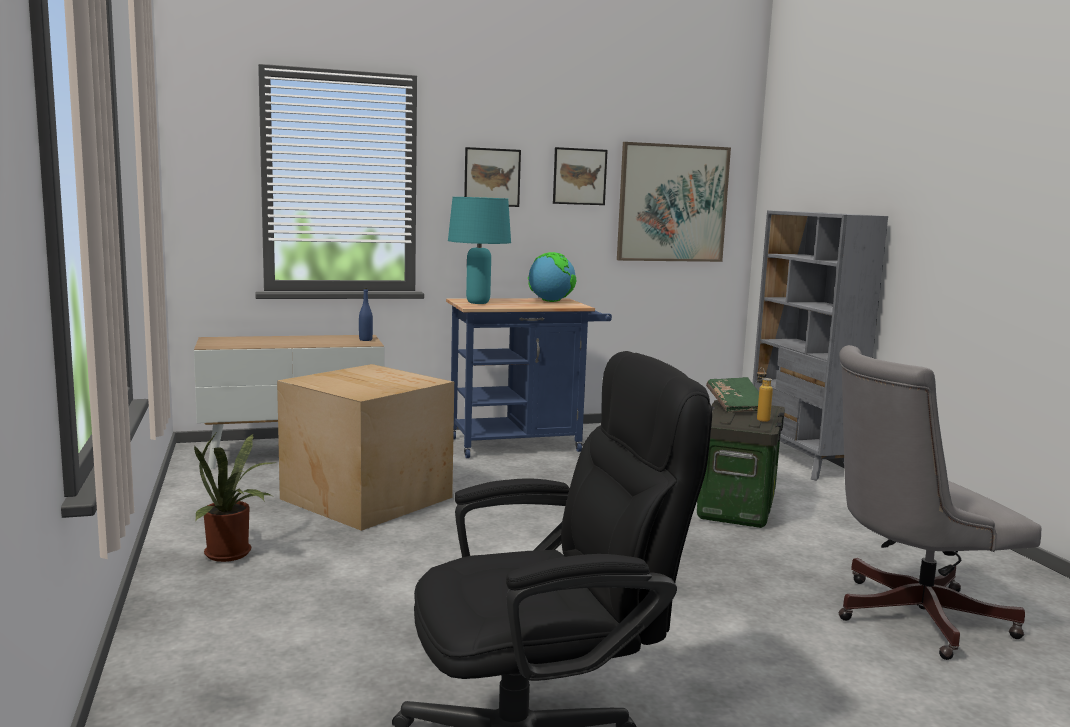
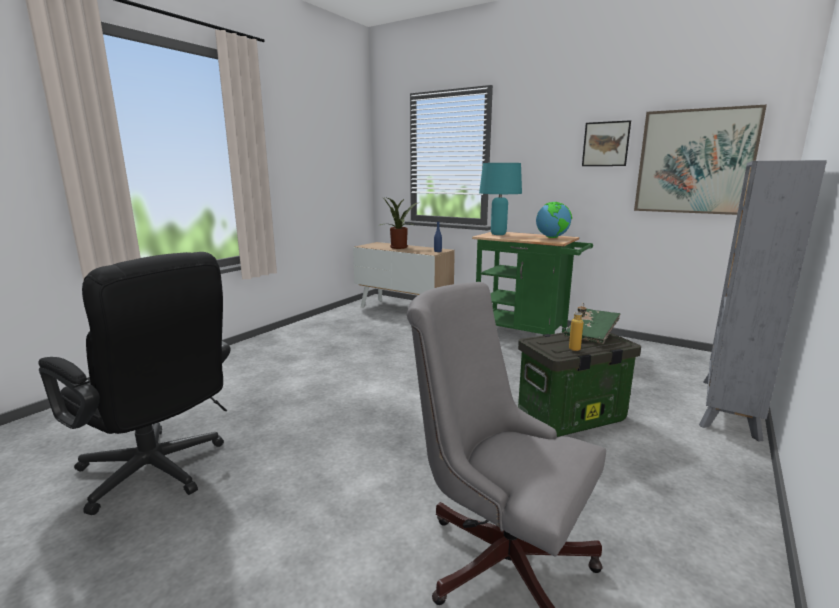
camera: 50 degrees right, 5 degrees up
potted plant [194,433,275,562] -> potted plant moved to [380,197,417,249]
cardboard box [277,364,454,531] -> none
blue cart [446,298,612,458] -> green cart [472,232,593,335]
picture [464,147,521,207] -> none

